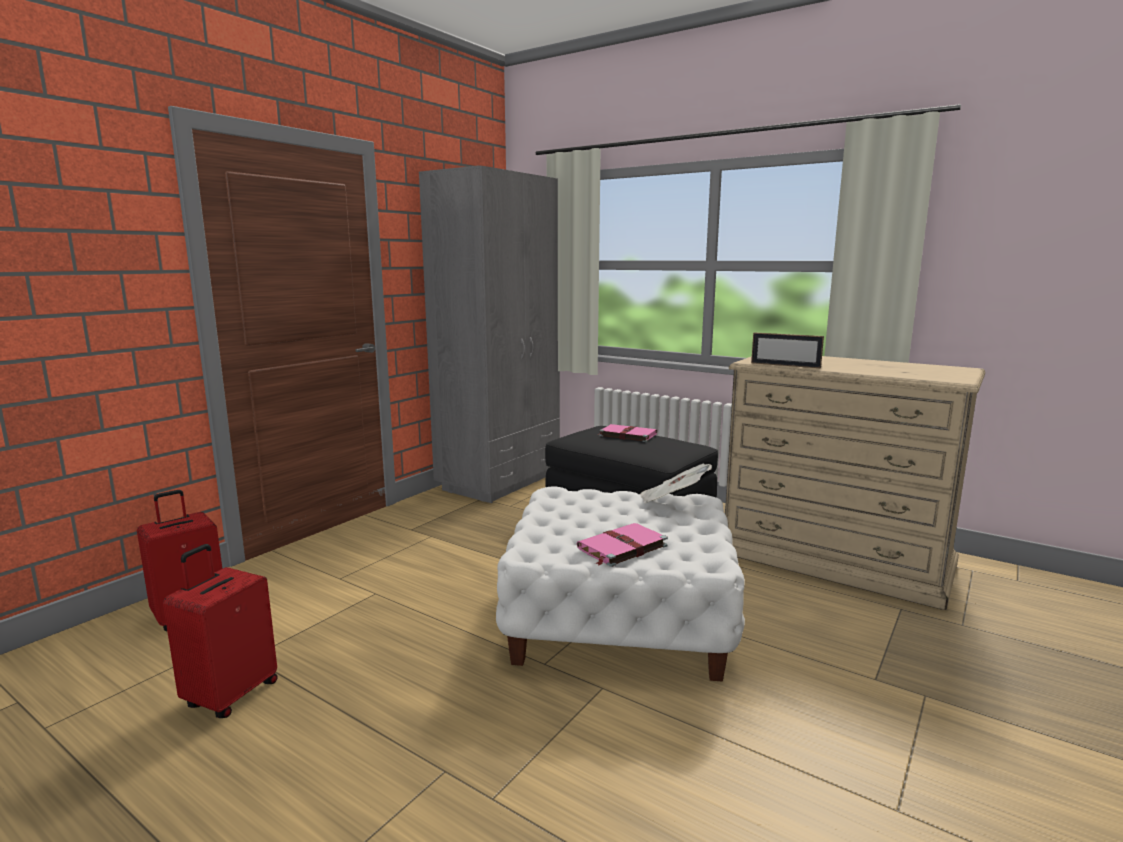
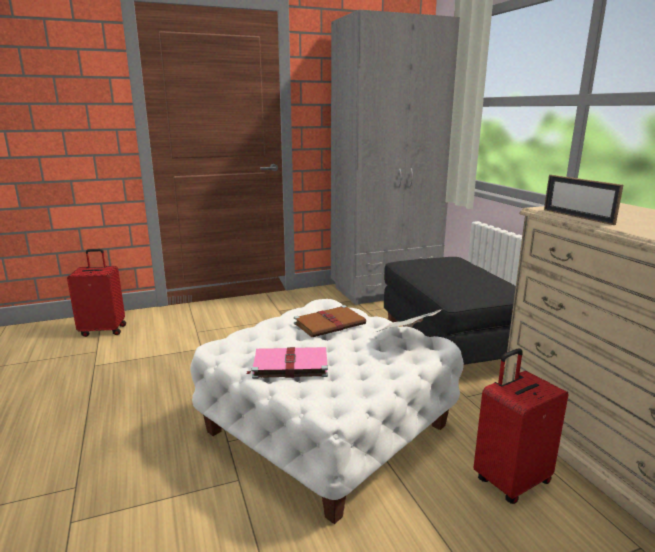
camera: 35 degrees right, 5 degrees up
red suitcase [163,544,278,718] -> red suitcase moved to [473,348,568,504]
pink book [598,424,657,442] -> none
none -> brown book [294,305,366,337]

